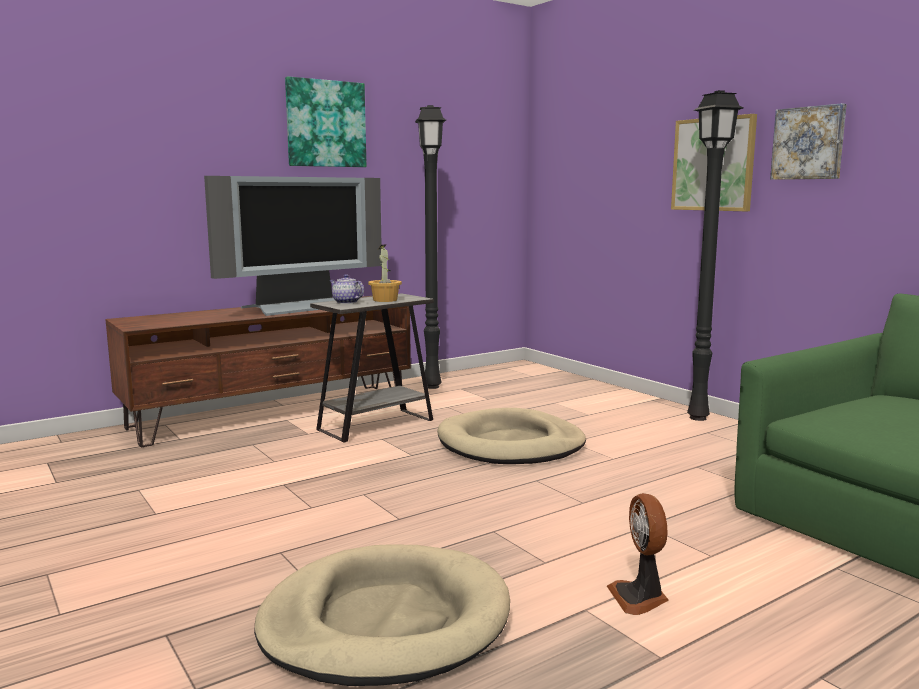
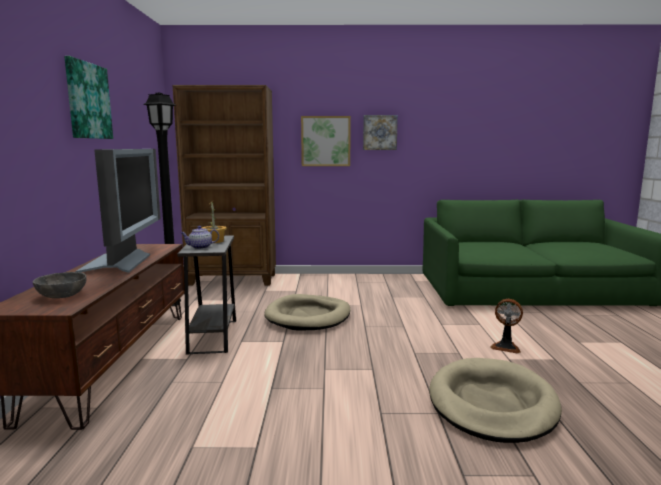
camera: 55 degrees left, 0 degrees up
black floor lamp [687,90,744,421] -> none
none -> grey bowl [32,272,87,298]
none -> brown bookcase [173,85,276,286]

